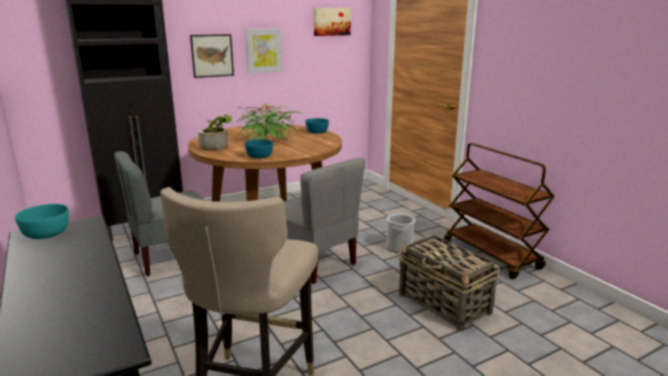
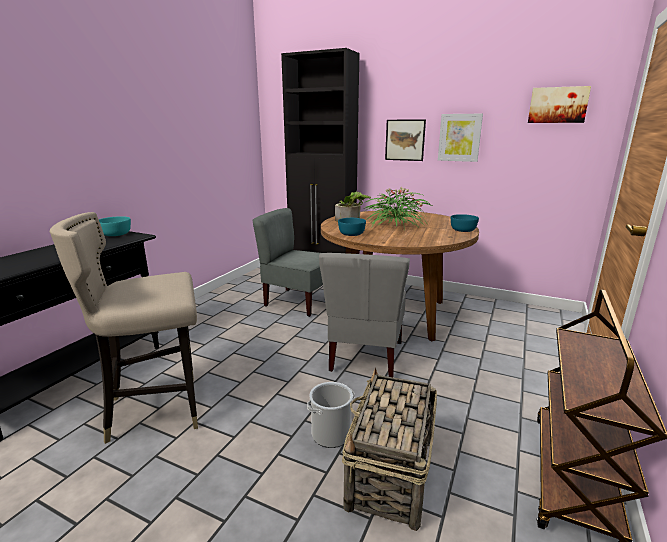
camera: 55 degrees right, 0 degrees up
bucket [387,214,415,253] -> bucket moved to [307,382,355,448]

